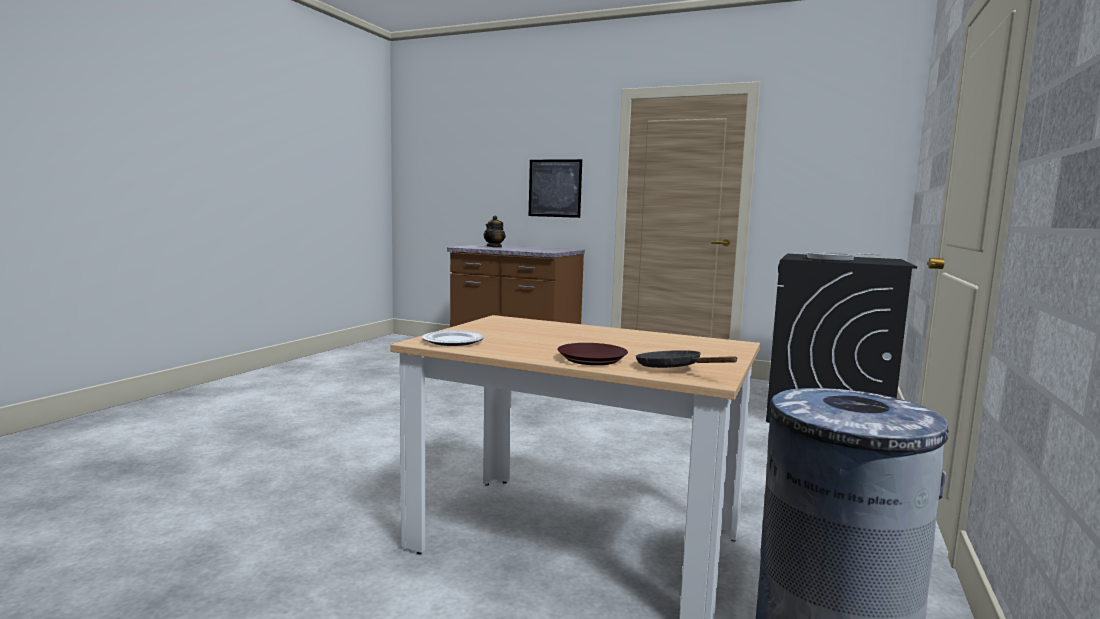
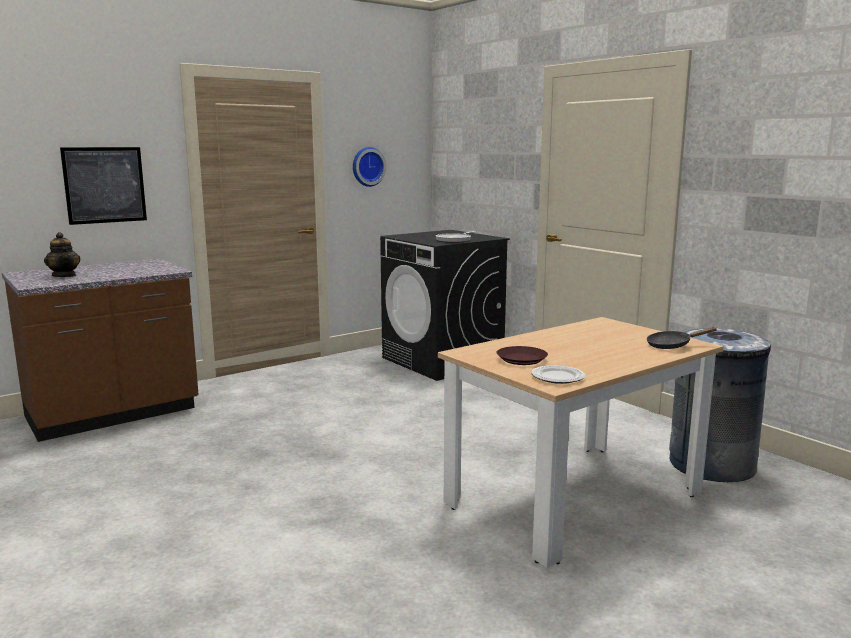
camera: 60 degrees left, 5 degrees up
brown plate [557,343,628,365] -> brown plate moved to [497,346,548,365]
none -> wall clock [353,147,386,187]

